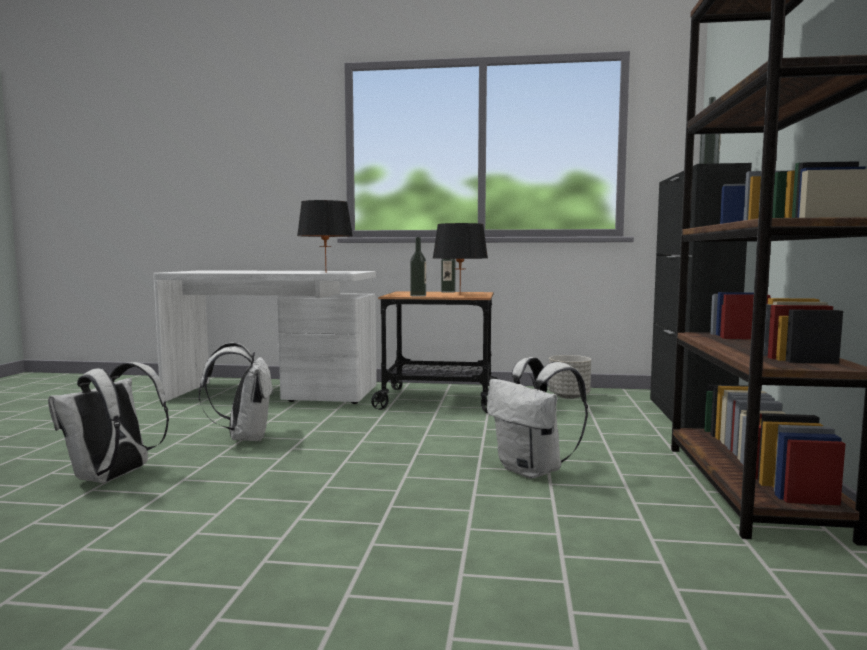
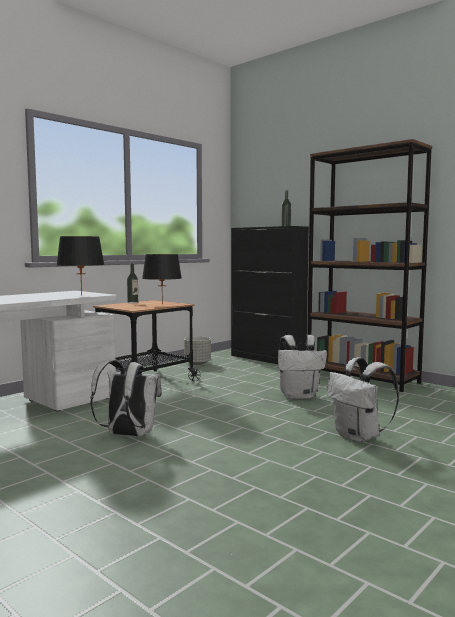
camera: 55 degrees left, 0 degrees up
white backpack [48,362,169,483] -> white backpack moved to [327,357,399,443]
bottle [410,237,426,297] -> none

